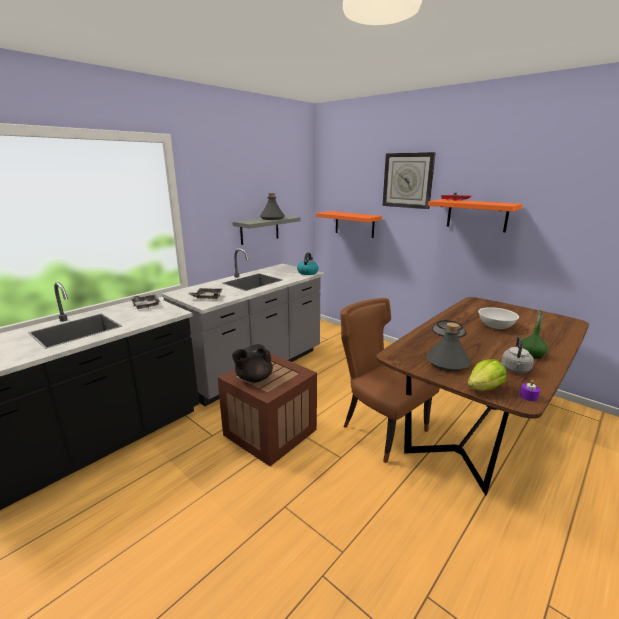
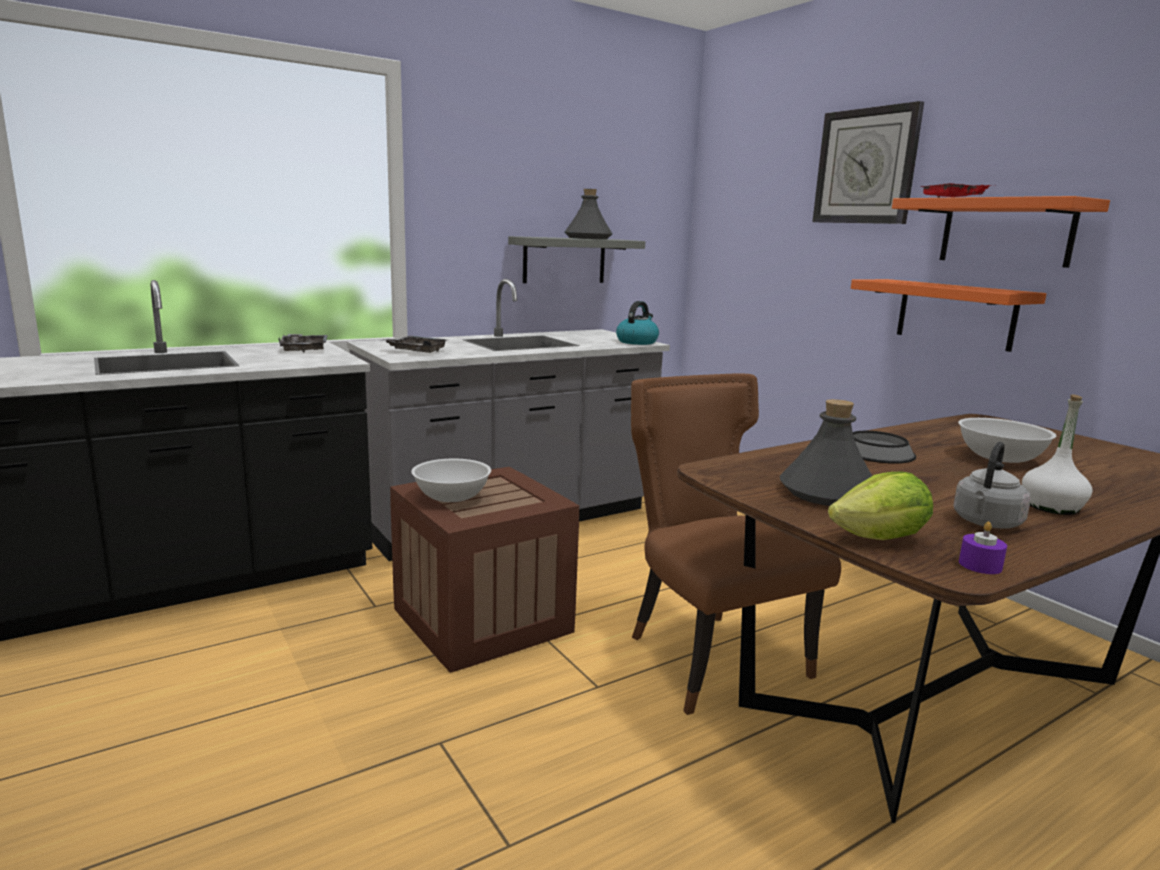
camera: 15 degrees right, 5 degrees down
black teapot [232,344,273,383] -> white bowl [411,459,491,502]
orange shelf [316,211,382,238] -> orange shelf moved to [851,279,1047,352]
green bottle [522,309,548,359] -> white bottle [1022,394,1093,515]

